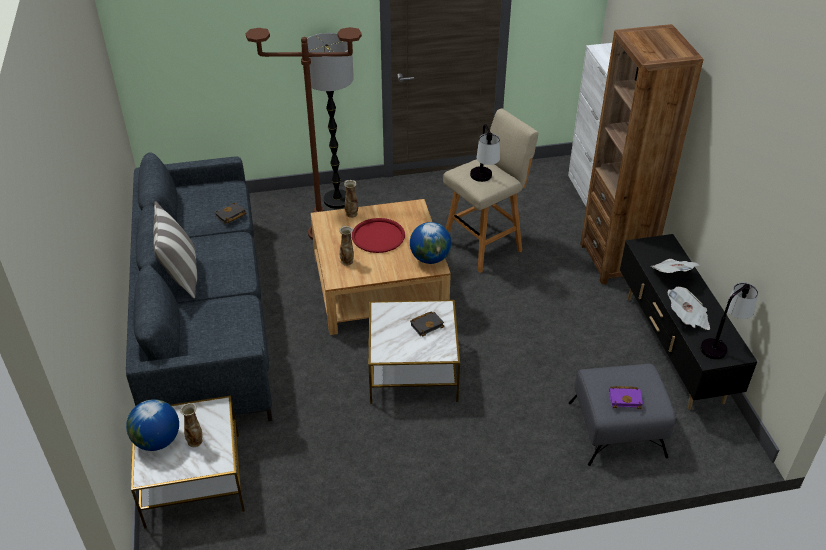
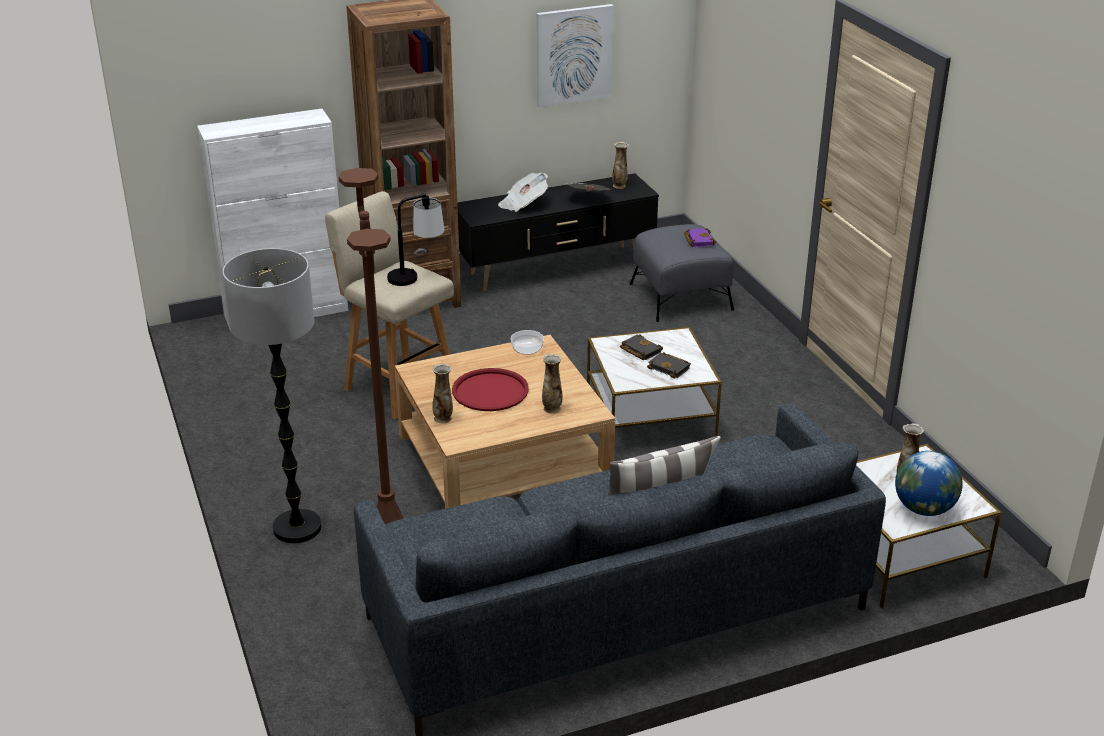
camera: 100 degrees left, 10 degrees down
black book [215,203,246,224] -> black book moved to [647,352,691,379]
globe [410,222,452,264] -> bowl [511,330,544,355]
table lamp [700,282,758,359] -> vase [612,142,629,189]
none -> picture [537,4,614,107]

